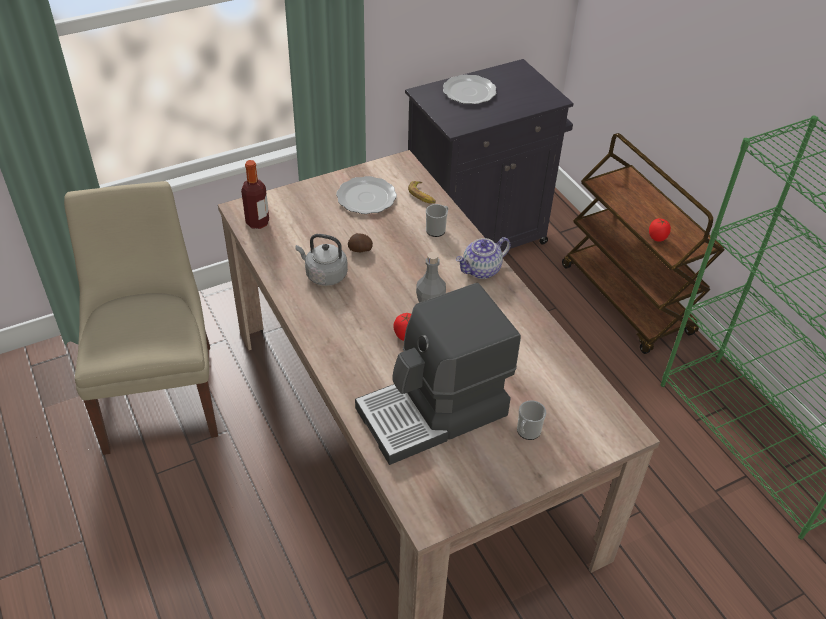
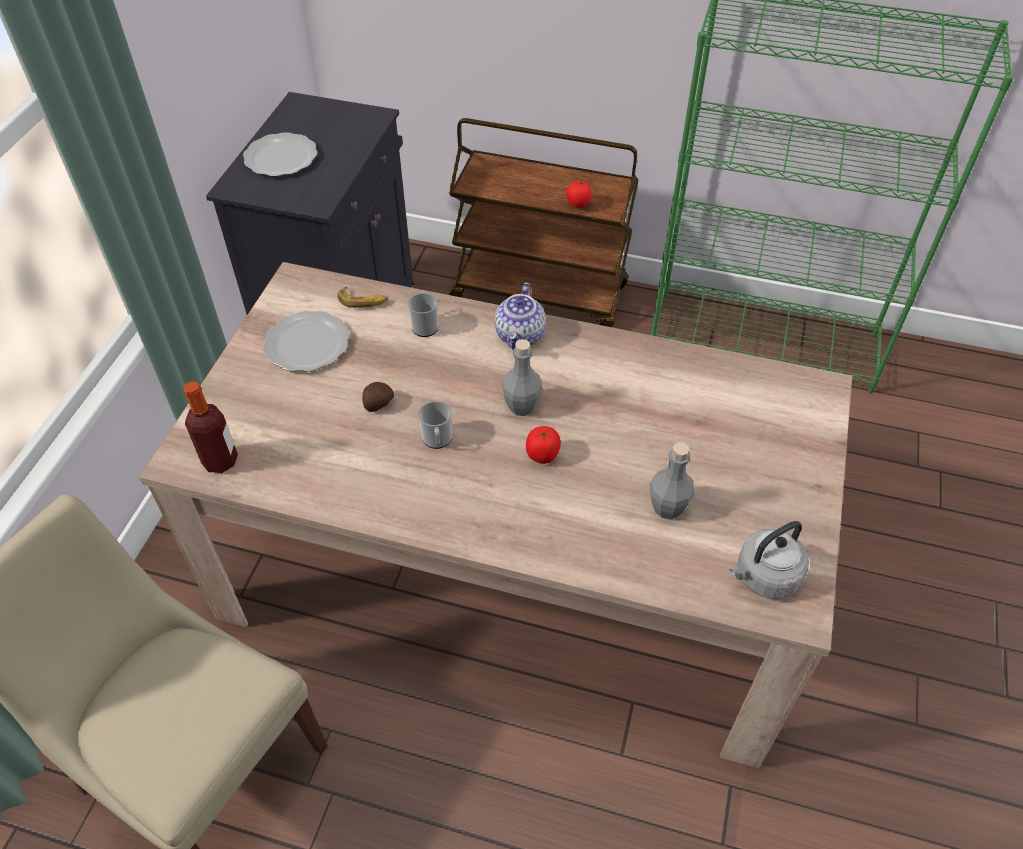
camera: 45 degrees left, 5 degrees up
grey kettle [295,234,348,286] -> grey kettle moved to [729,521,809,598]
coffee machine [355,283,521,465] -> grey bottle [650,442,695,520]
mug [517,400,546,440] -> mug moved to [418,401,452,449]

